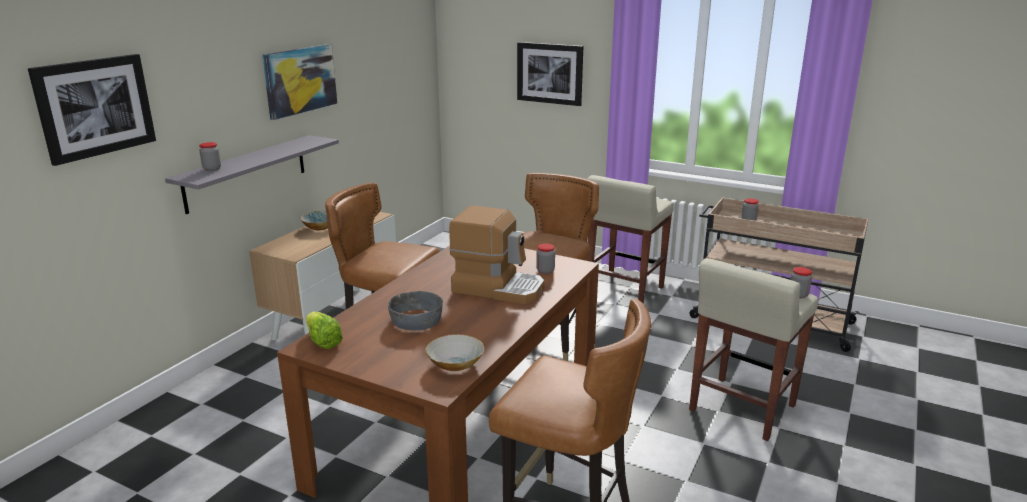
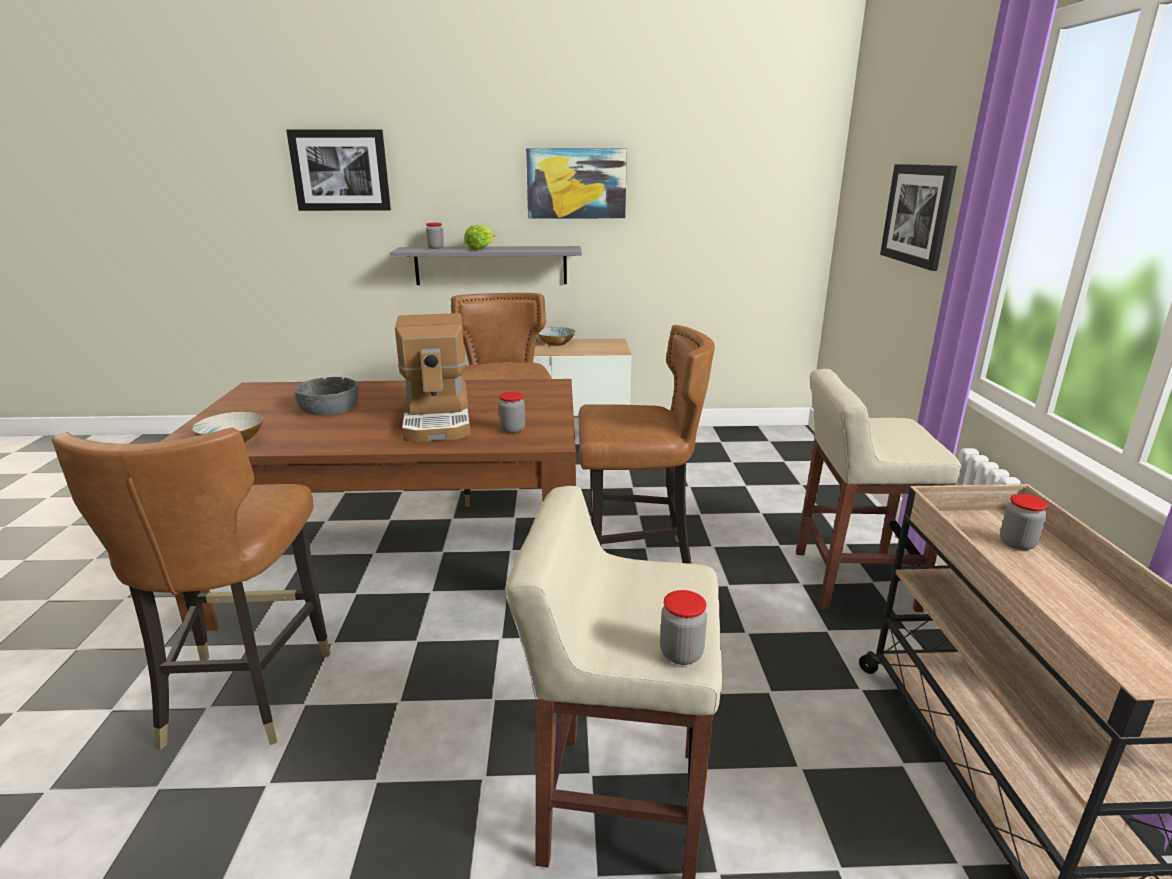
camera: 60 degrees right, 0 degrees up
lettuce [306,311,343,349] -> lettuce moved to [464,225,495,250]

